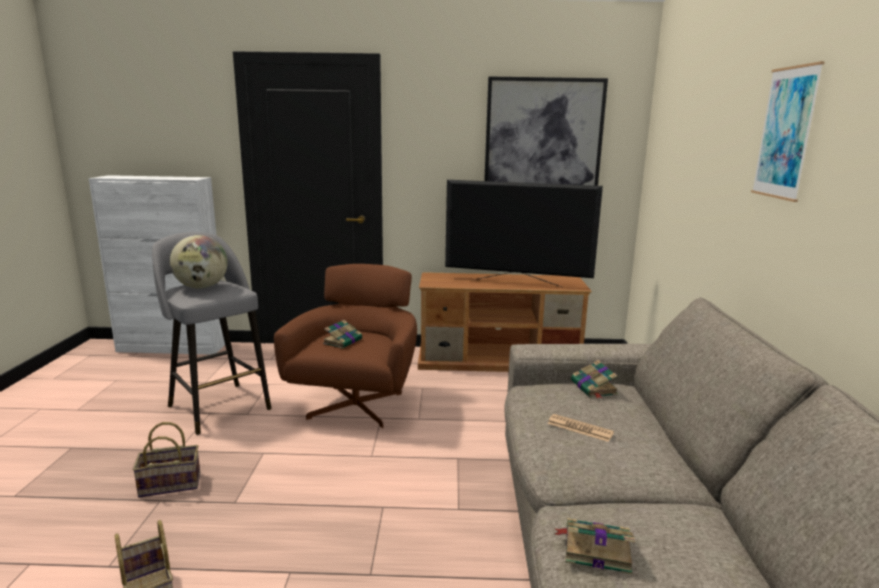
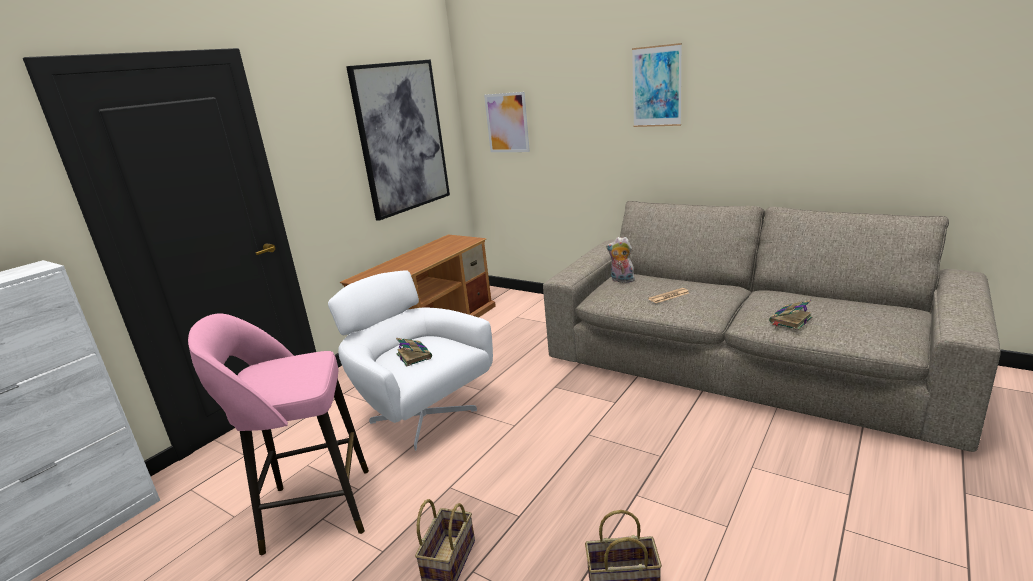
camera: 55 degrees left, 5 degrees up
grey stool [152,232,271,435] -> pink stool [188,313,369,555]
globe [170,235,228,289] -> none
brown armchair [274,264,417,428] -> white armchair [328,270,493,451]
television [445,180,603,287] -> none
book [571,360,618,399] -> plush toy [606,237,635,283]
none -> picture [484,92,530,152]

